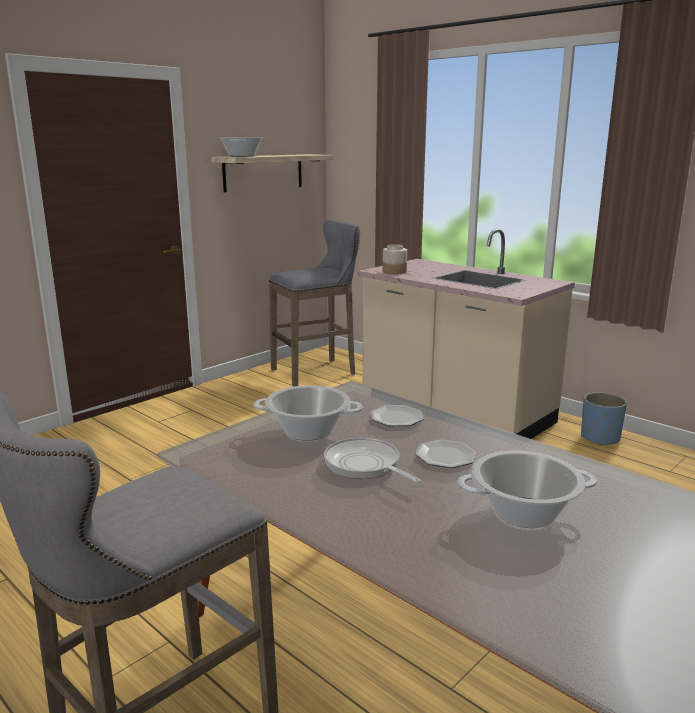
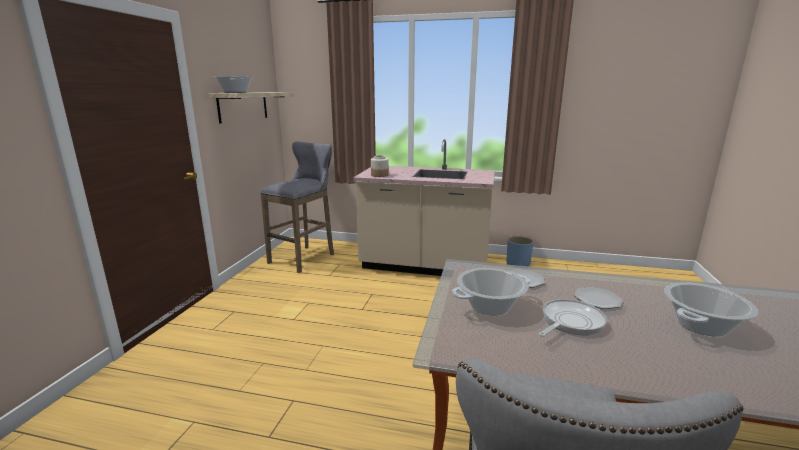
camera: 30 degrees left, 0 degrees up
frying pan [324,438,421,483] -> frying pan turned 120 degrees clockwise [539,299,607,337]

